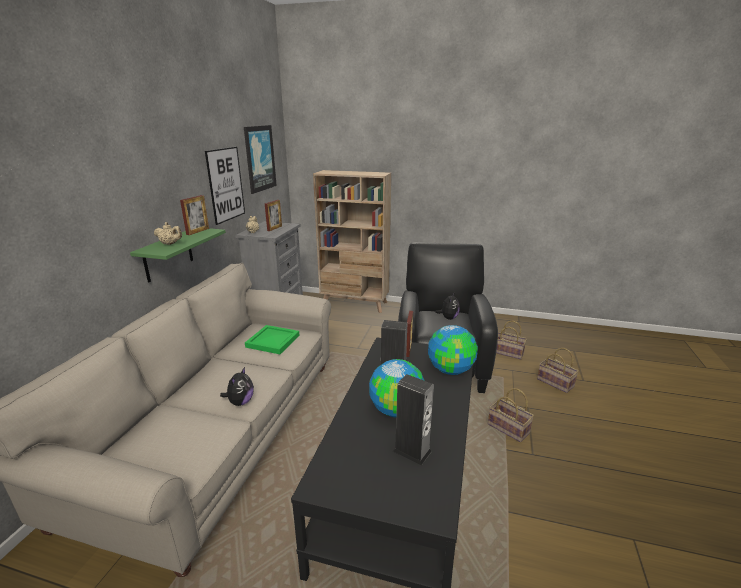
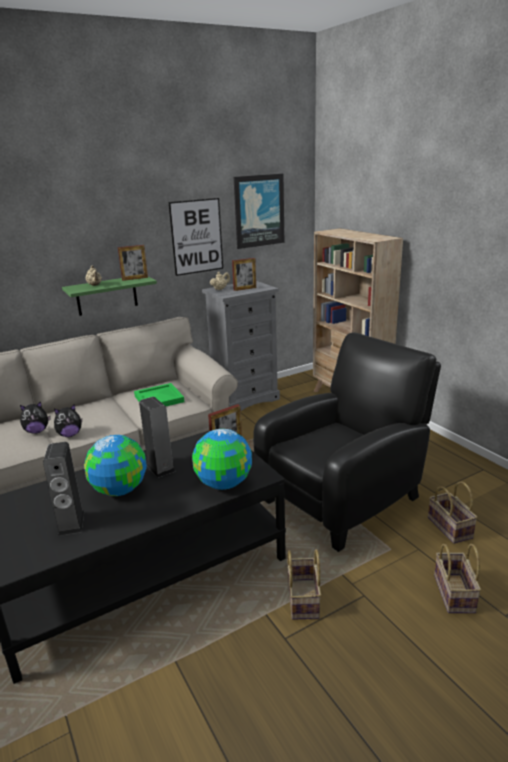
camera: 45 degrees right, 0 degrees up
plush toy [435,292,460,320] -> plush toy moved to [20,401,51,434]

